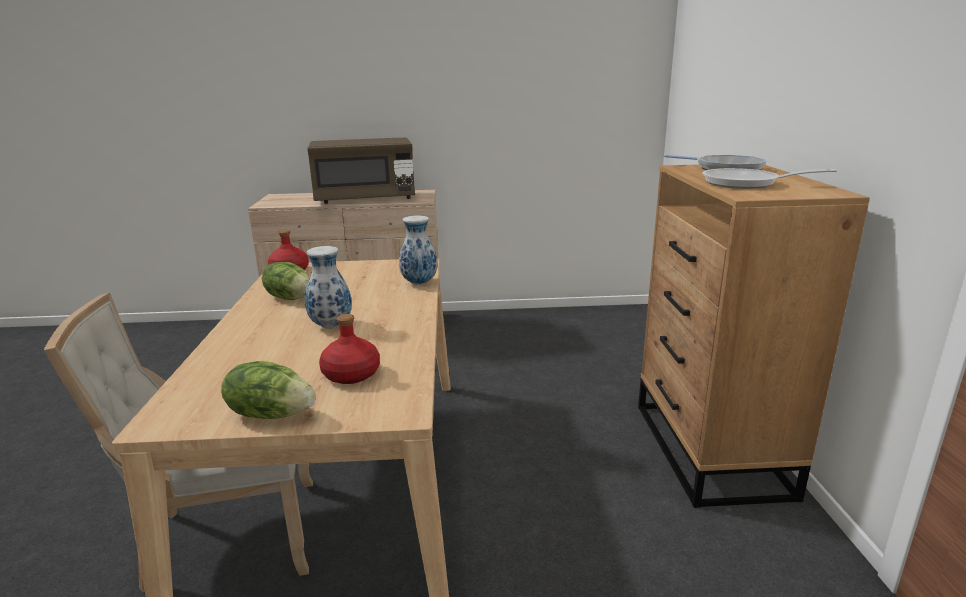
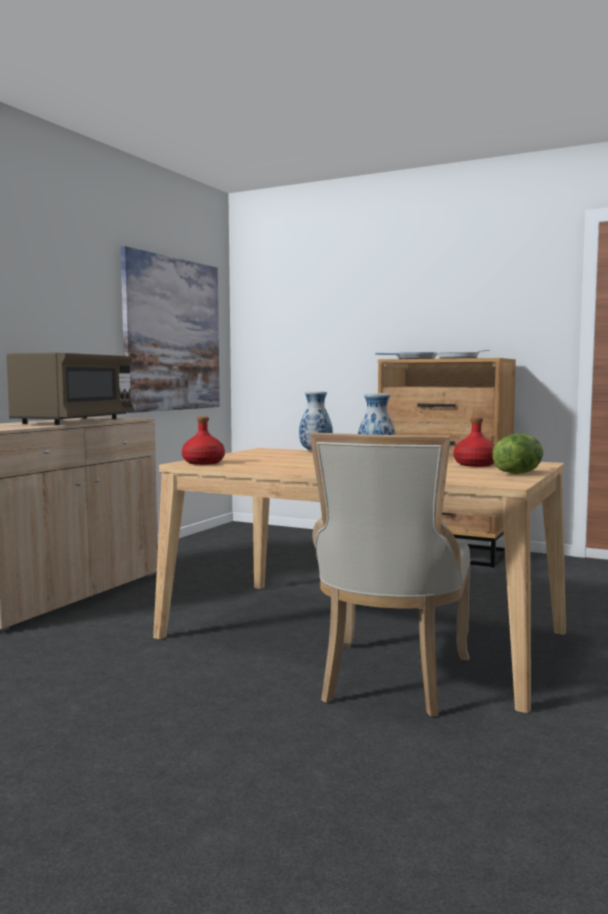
camera: 60 degrees left, 15 degrees down
lettuce [262,262,310,300] -> none
none -> picture [121,246,220,413]

